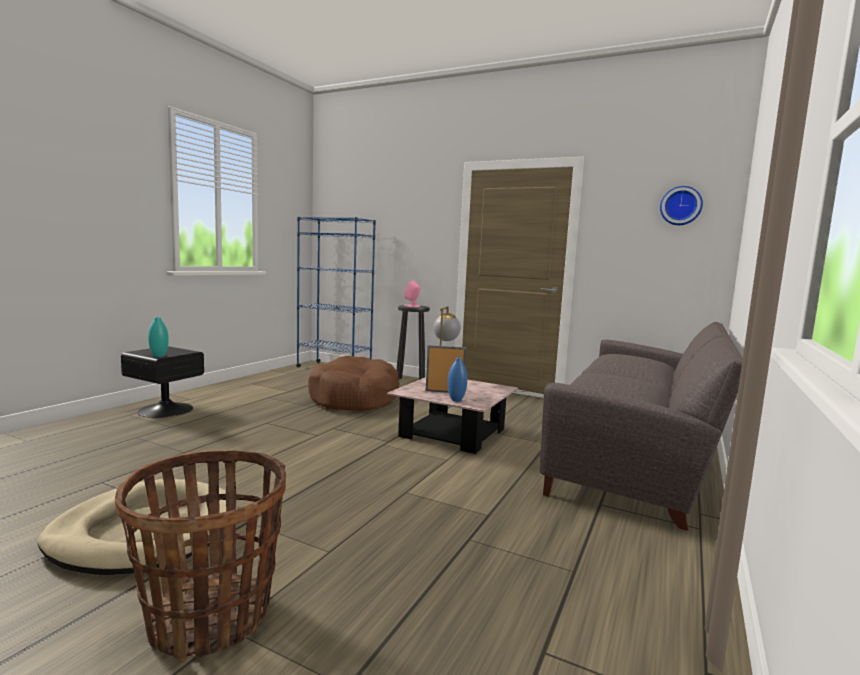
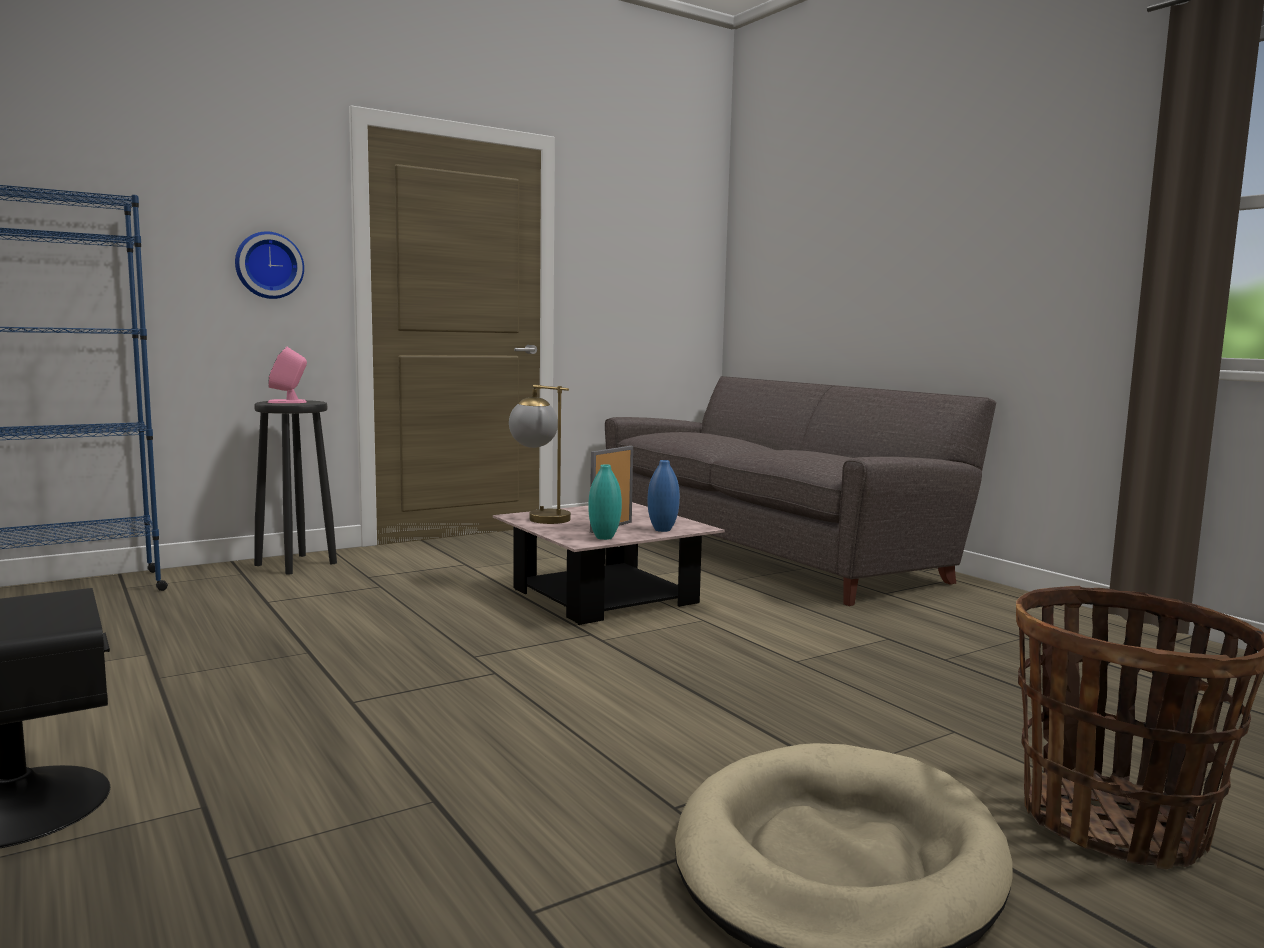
camera: 60 degrees left, 0 degrees up
turquoise vase [148,317,169,357] -> turquoise vase moved to [588,464,622,540]
brown dog bed [308,356,400,411] -> none
wall clock [660,186,703,225] -> wall clock moved to [235,231,304,299]

